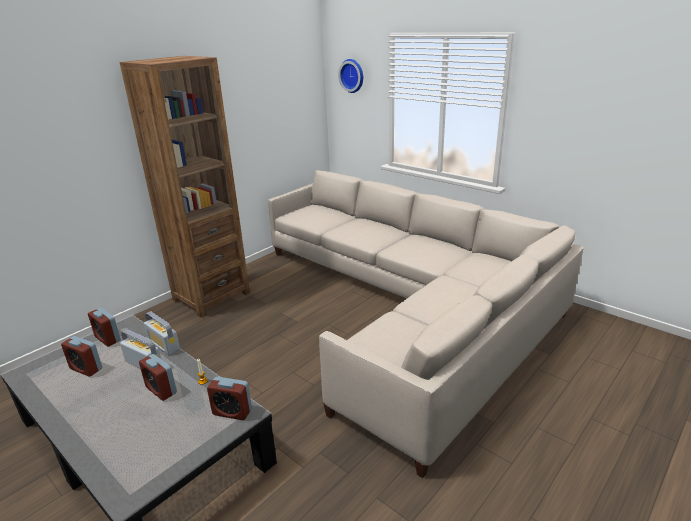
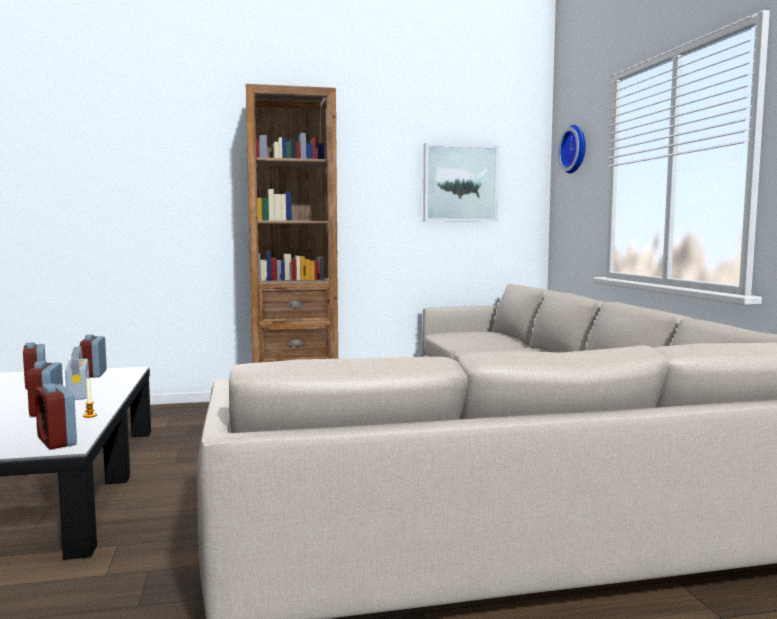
camera: 35 degrees right, 20 degrees down
radio [144,311,180,355] -> none
none -> picture [423,143,499,222]

